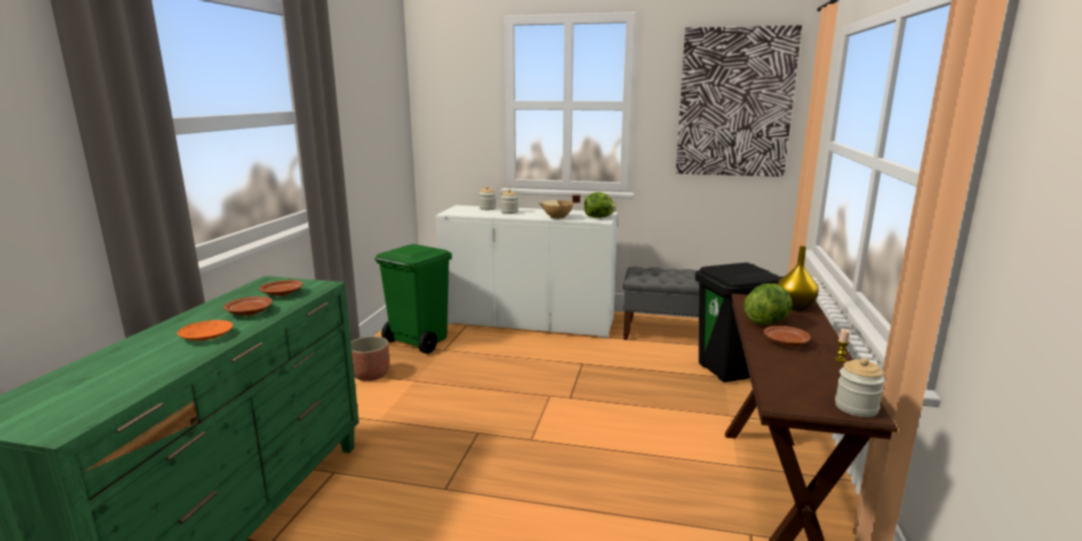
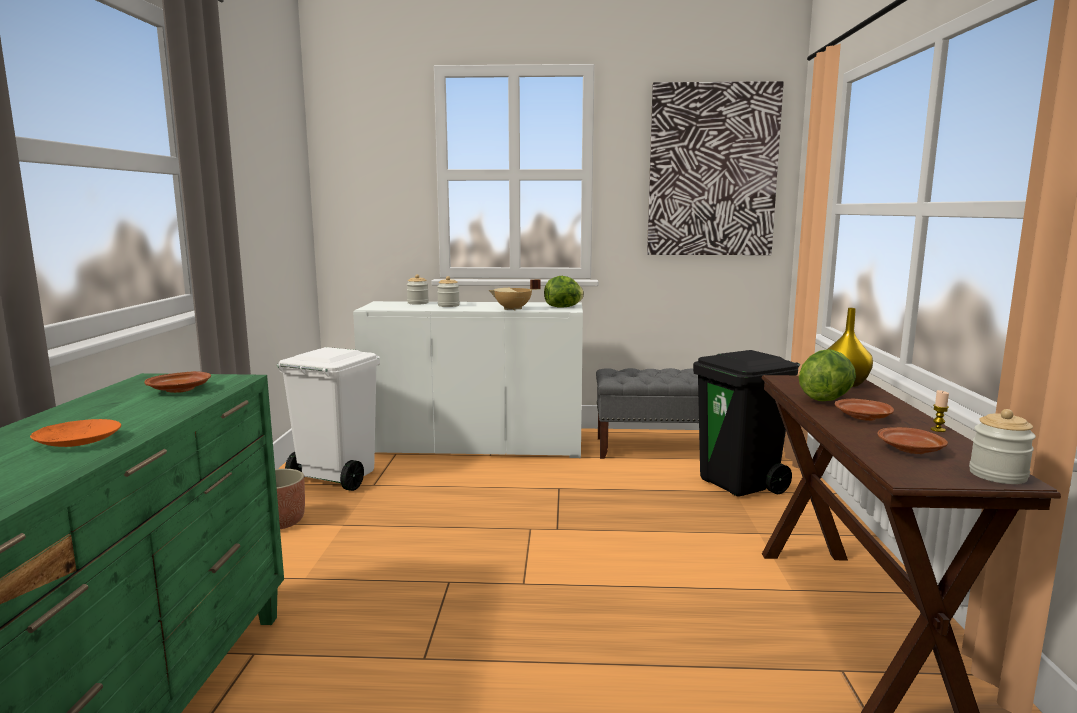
camera: 10 degrees left, 5 degrees down
brown plate [224,296,273,316] -> brown plate moved to [878,427,948,454]
green trash can [374,244,452,354] -> white trash can [277,347,380,491]

